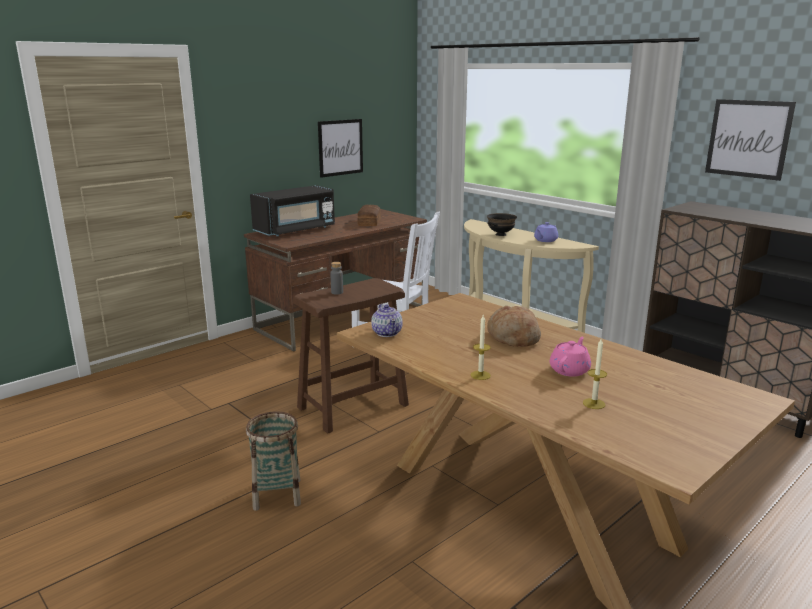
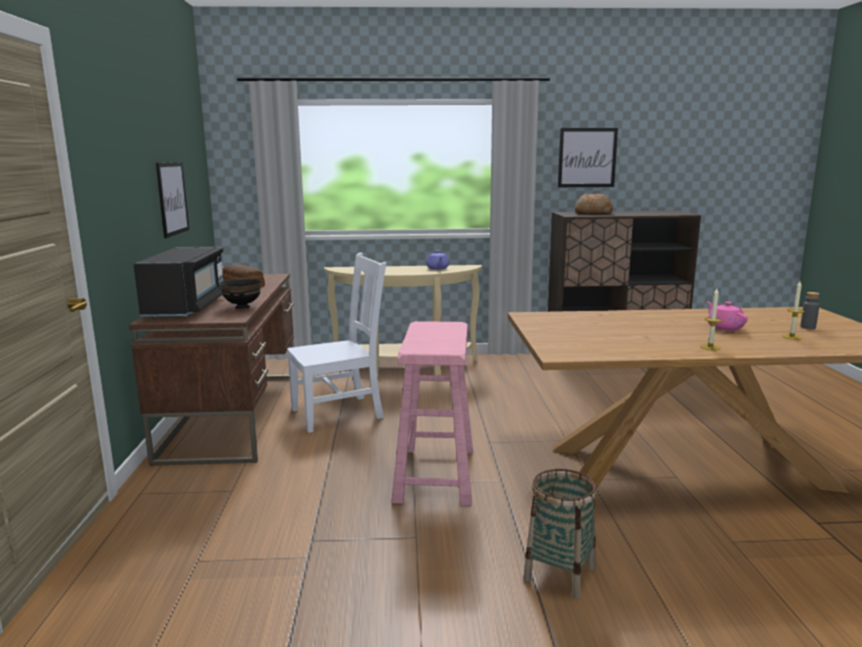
camera: 50 degrees left, 5 degrees down
brown stool [293,278,409,434] -> pink stool [391,321,473,506]
grey bottle [330,262,343,295] -> grey bottle moved to [800,292,820,329]
teapot [371,304,403,337] -> none
black bowl [487,213,517,236] -> black bowl moved to [219,278,262,309]
bread [487,306,541,347] -> bread moved to [575,194,613,214]

